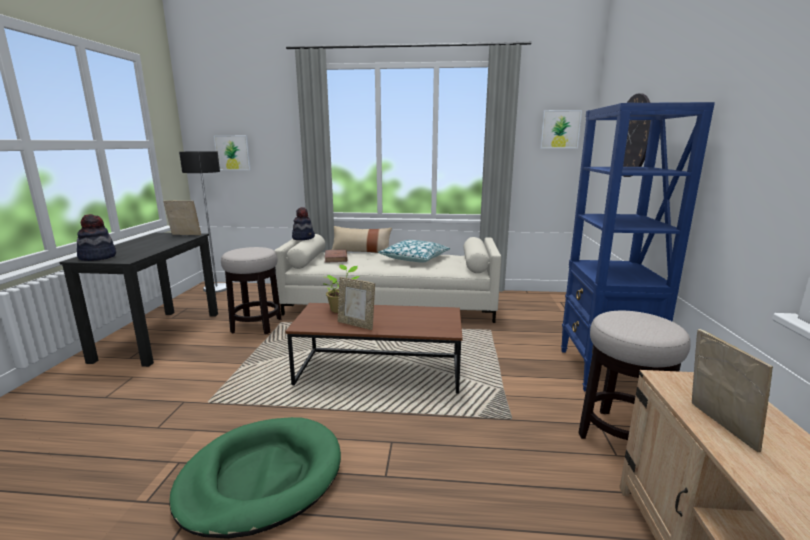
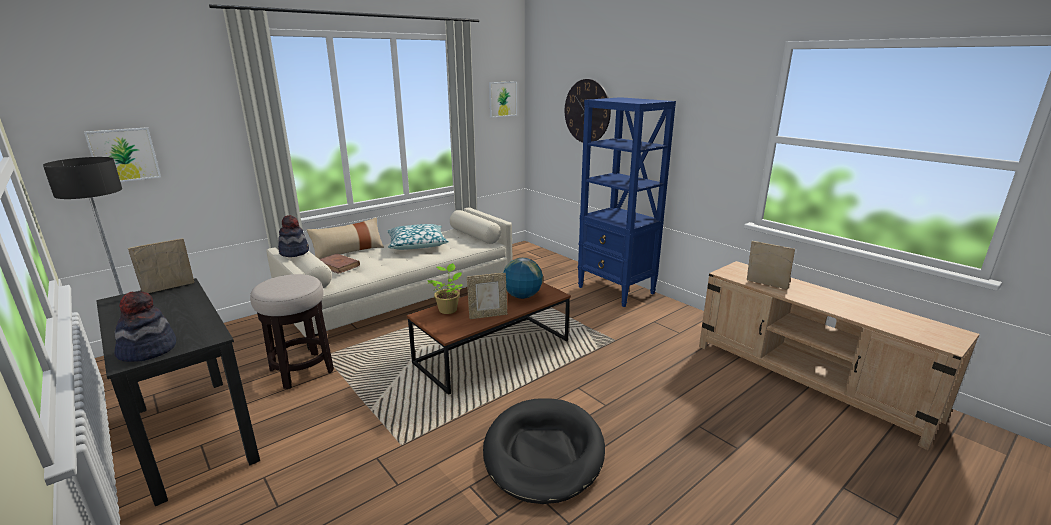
camera: 45 degrees left, 5 degrees up
green dog bed [169,417,341,539] -> black dog bed [483,398,605,504]
stool [578,311,690,440] -> none
none -> globe [503,258,543,299]

